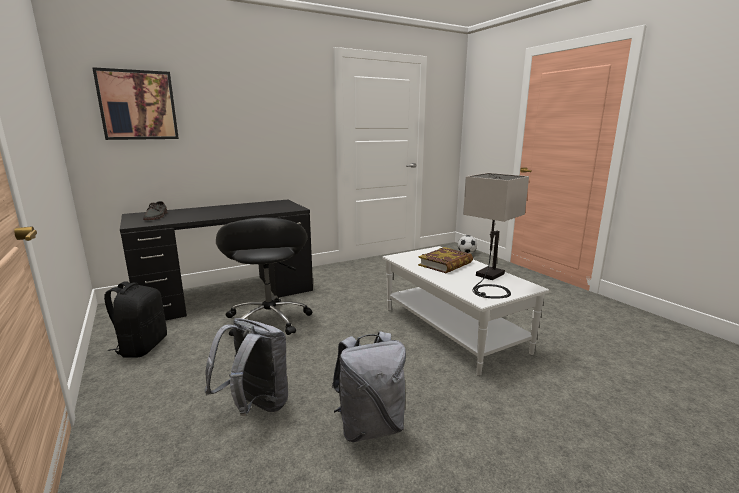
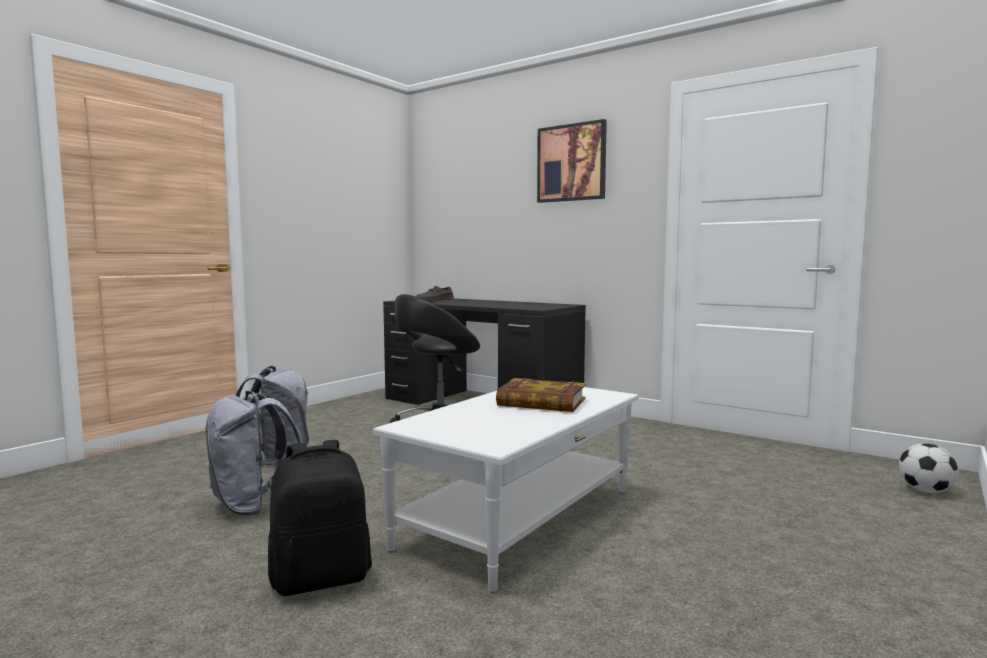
camera: 65 degrees right, 10 degrees down
picture [92,67,179,140] -> picture moved to [537,119,607,203]
black backpack [104,281,167,358] -> black backpack moved to [268,440,372,596]
table lamp [463,173,529,299] -> none

